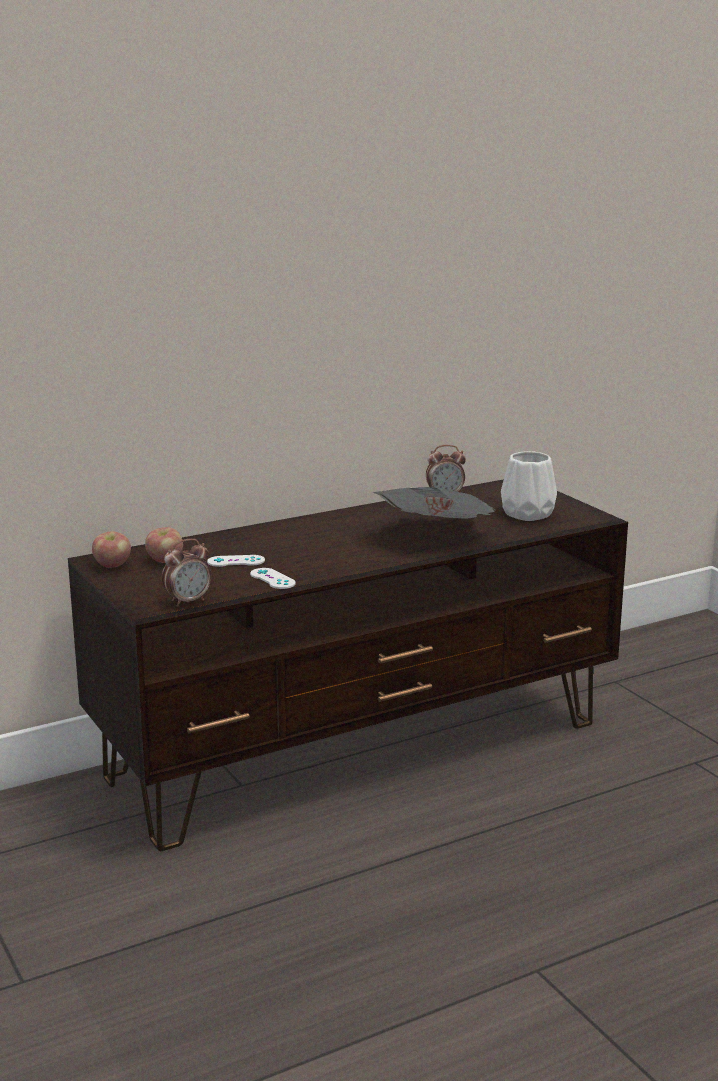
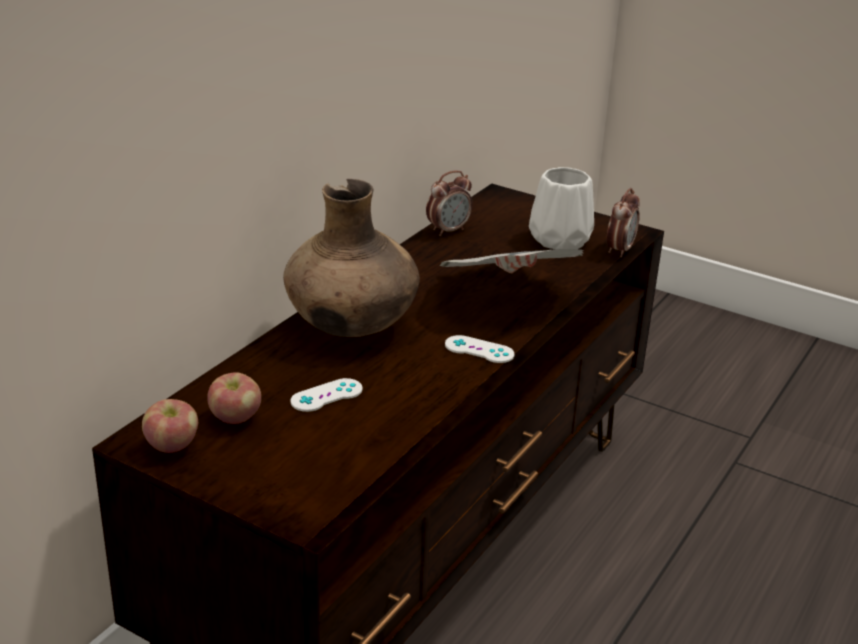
camera: 30 degrees left, 10 degrees up
alarm clock [162,539,211,607] -> alarm clock moved to [607,188,640,257]
white game controller [250,568,296,589] -> white game controller moved to [445,335,514,363]
none -> brown vase [283,179,420,337]

